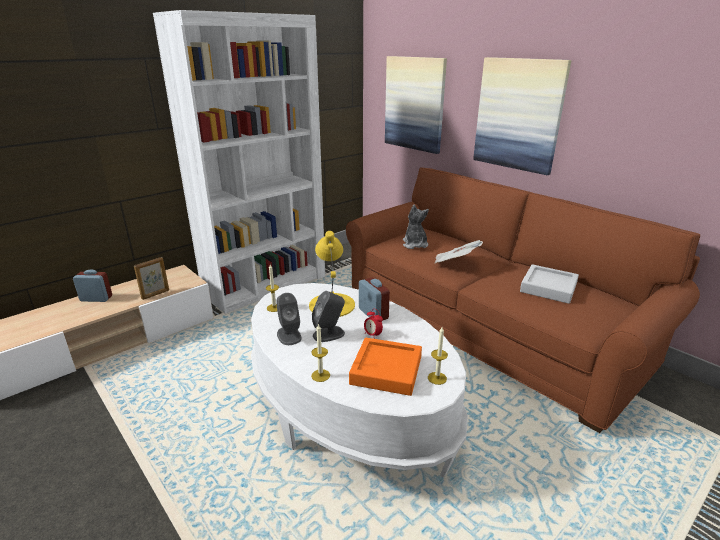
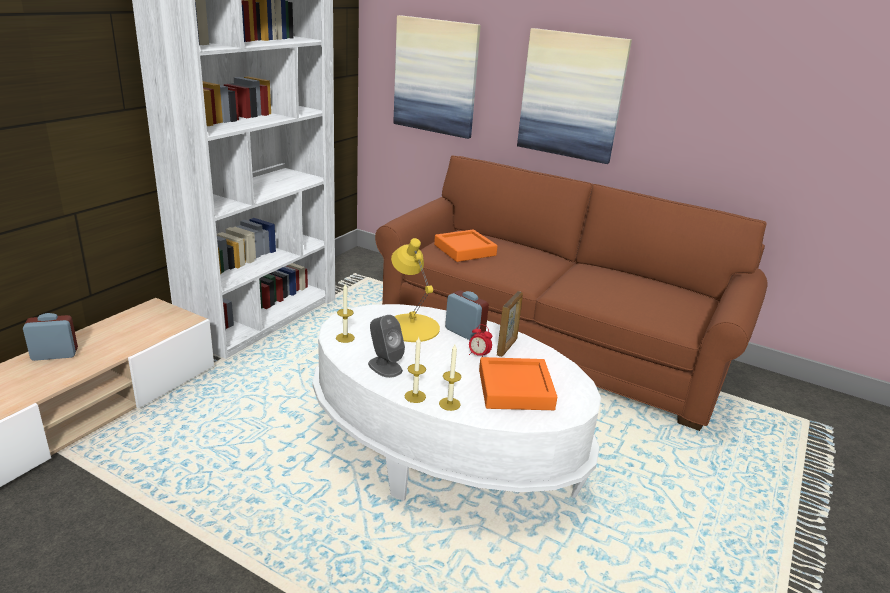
camera: 20 degrees left, 0 degrees up
picture frame [134,257,169,300] -> picture frame moved to [497,291,523,357]
grey speaker [312,291,345,342] -> none
plush toy [403,205,429,249] -> orange tray [434,229,497,262]
candle [428,327,448,385] -> candle moved to [405,337,426,403]
newspaper [435,240,483,263] -> none
grey tray [520,264,579,304] -> none

